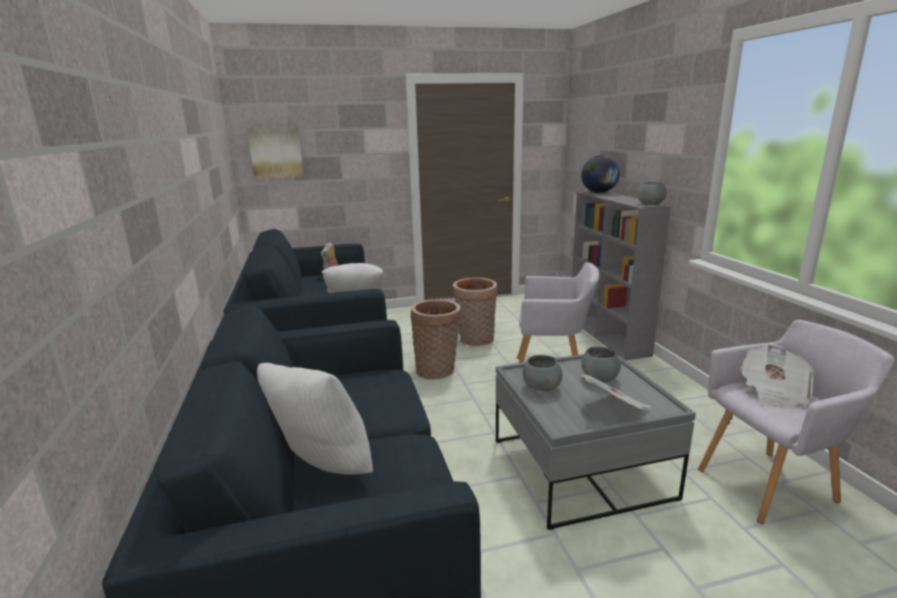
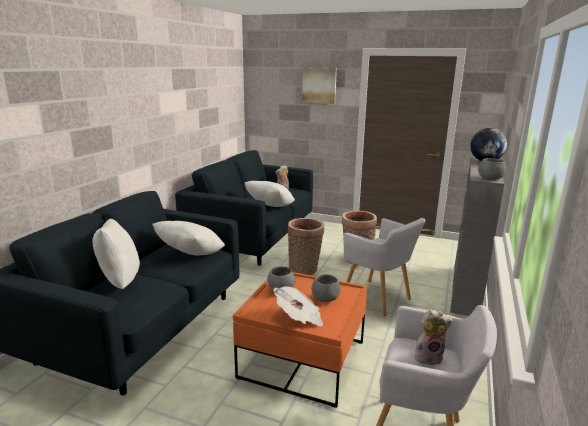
camera: 35 degrees right, 0 degrees up
picture [247,127,304,179] -> picture moved to [302,67,337,104]
grey coffee table [496,354,696,530] -> orange coffee table [233,272,367,408]
newspaper [740,344,815,408] -> plush toy [415,309,453,365]
none -> white pillow [152,221,225,255]

